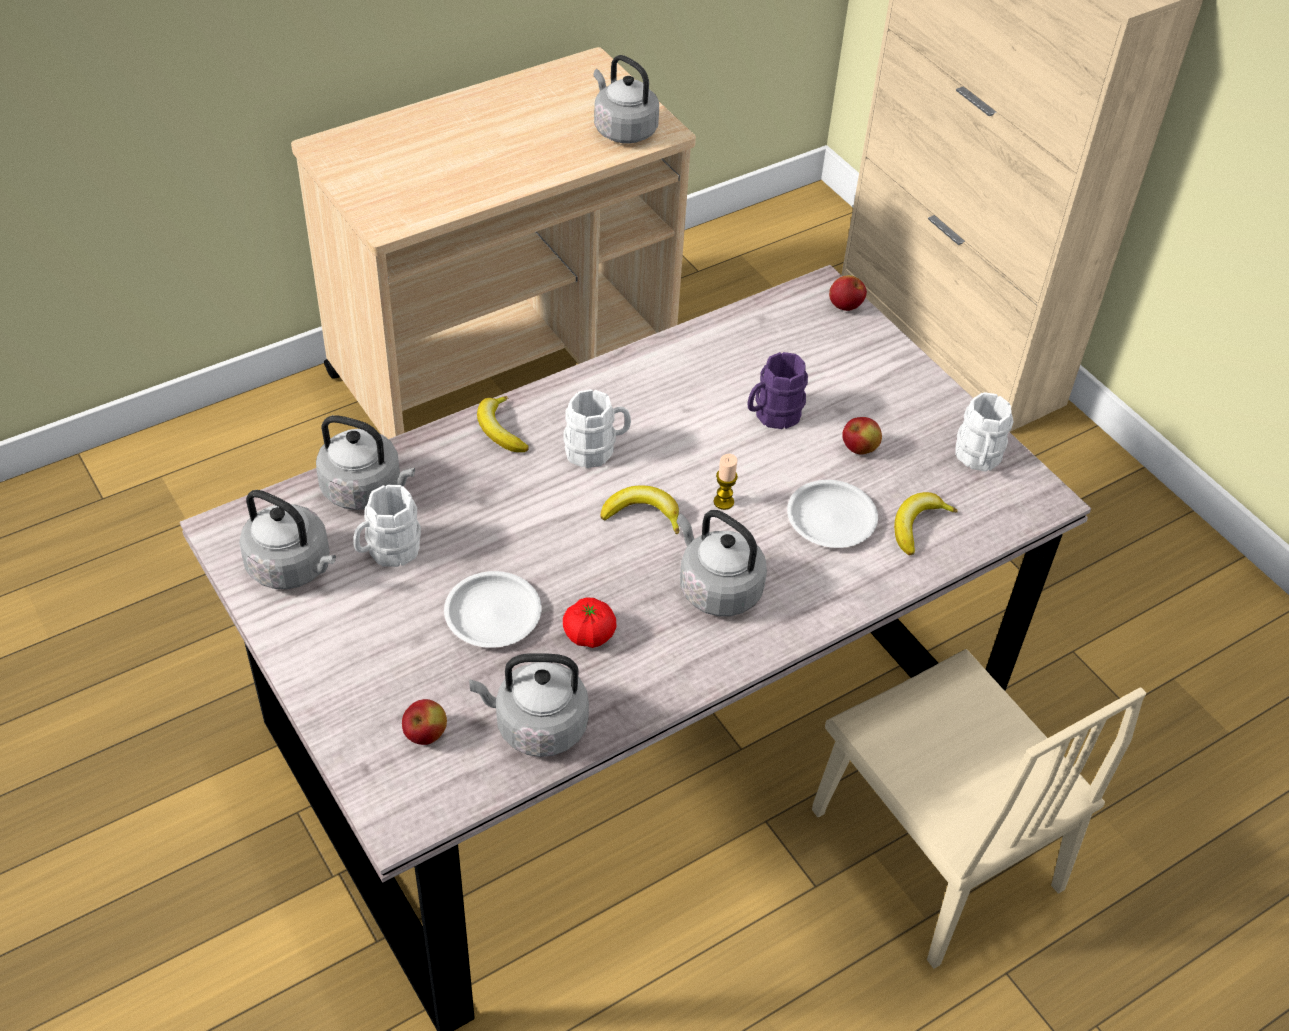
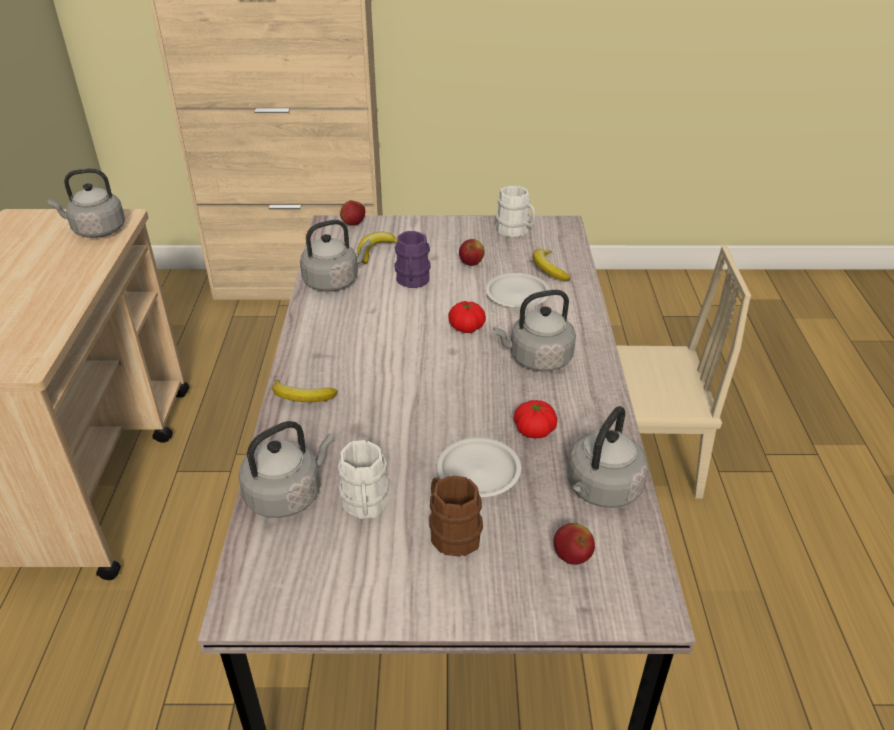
camera: 55 degrees left, 10 degrees down
grey kettle [239,490,336,589] -> grey kettle moved to [300,220,371,292]
white mug [563,389,631,468] -> none
banana [601,486,679,534] -> banana moved to [357,232,397,264]
candle [714,454,738,510] -> tomato [448,301,486,333]
none -> brown mug [429,475,483,557]

